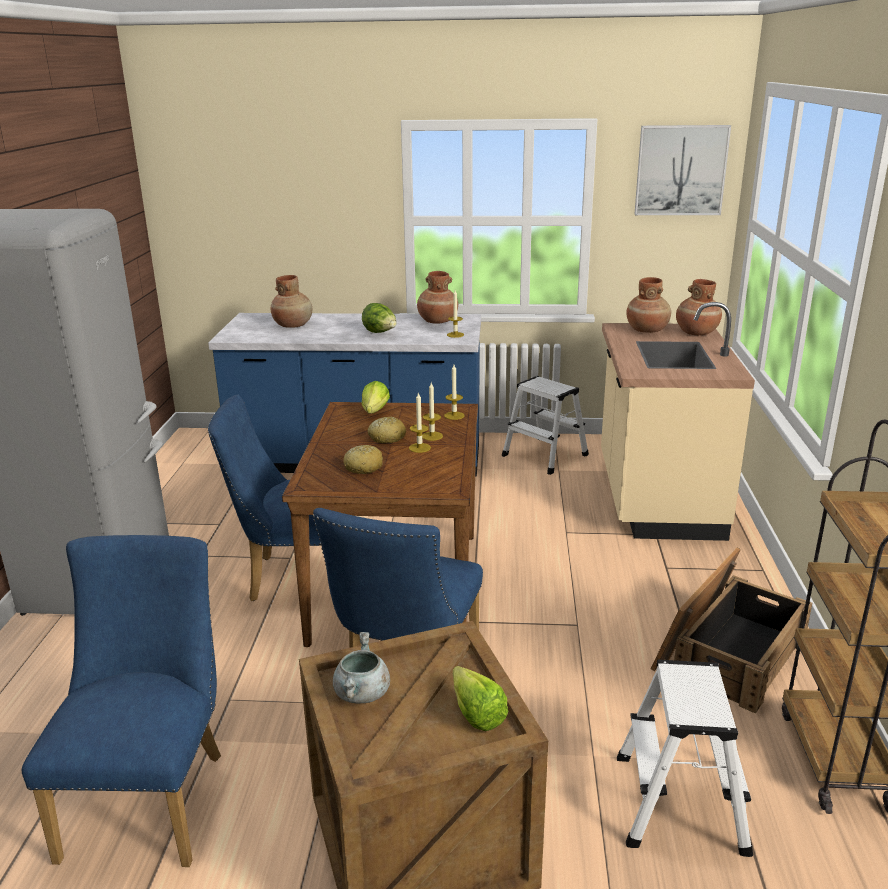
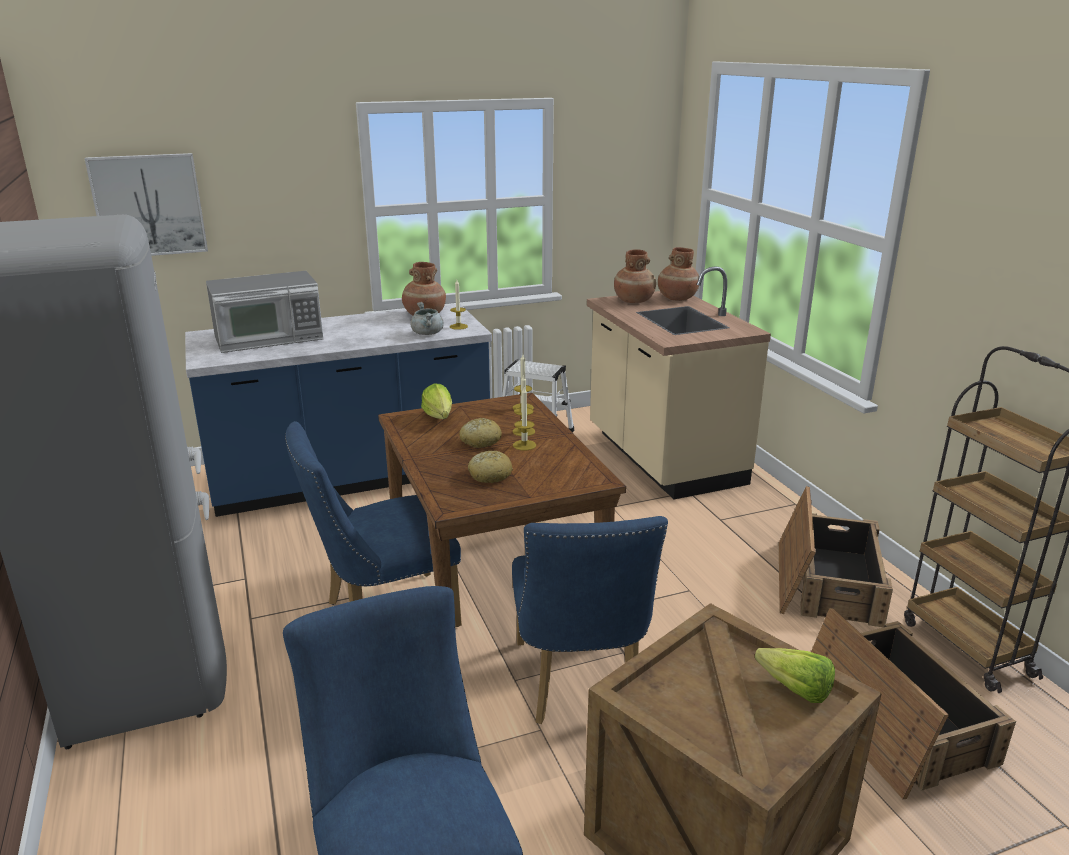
camera: 25 degrees left, 0 degrees up
brown vase [271,275,312,328] -> microwave [206,271,323,353]
grey cooking pot [333,632,390,703] -> grey cooking pot moved to [410,302,444,335]
lettuce [362,303,397,333] -> none
white step ladder [617,659,753,857] -> crate [811,608,1016,799]
picture [635,125,731,215] -> picture moved to [84,153,208,256]

